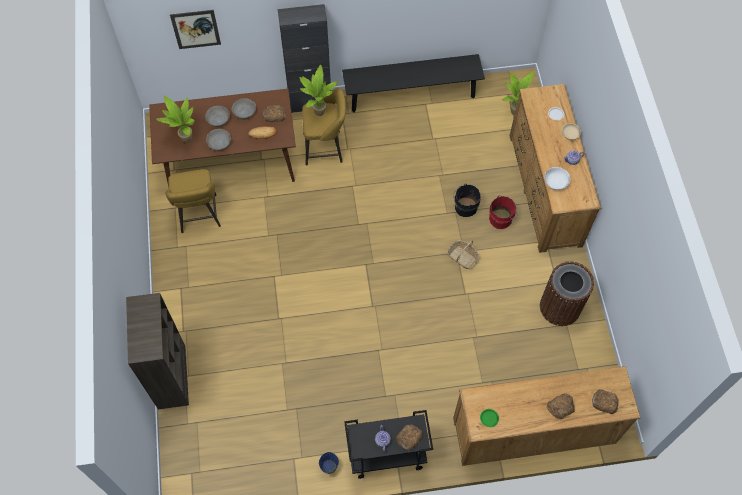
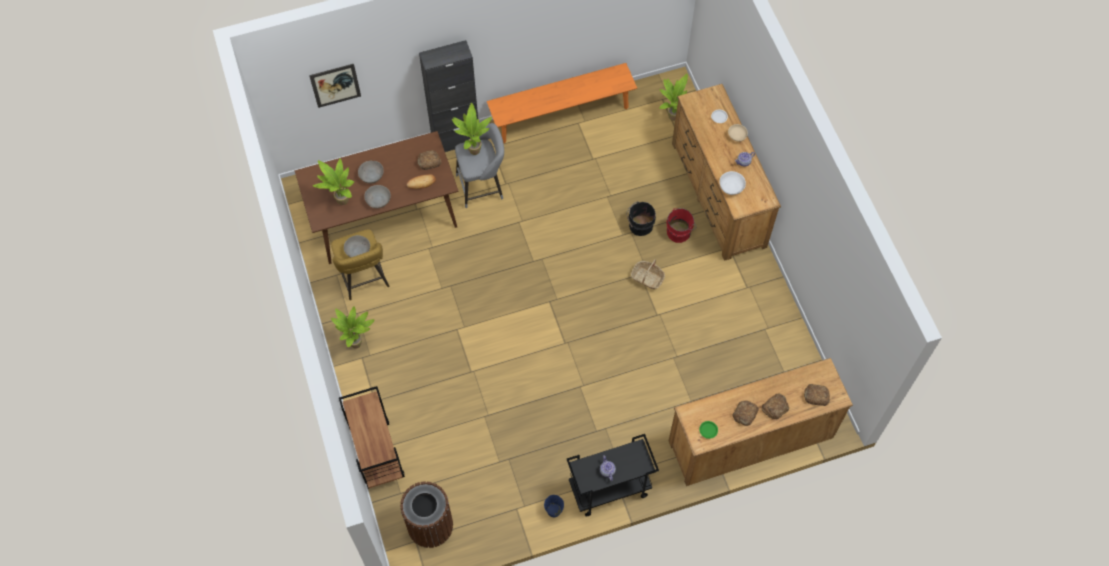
camera: 10 degrees left, 0 degrees up
brown bookcase [126,293,189,409] -> brown cart [339,386,405,489]
grey bowl [232,98,256,120] -> grey bowl moved to [344,235,370,257]
yellow stool [302,88,346,166] -> grey stool [455,123,504,208]
black bench [342,54,485,112] -> orange bench [487,63,637,144]
bread [396,425,423,451] -> bread moved to [732,400,759,426]
brown trash can [540,261,594,326] -> brown trash can moved to [400,481,453,548]
none -> potted plant [331,306,374,349]

